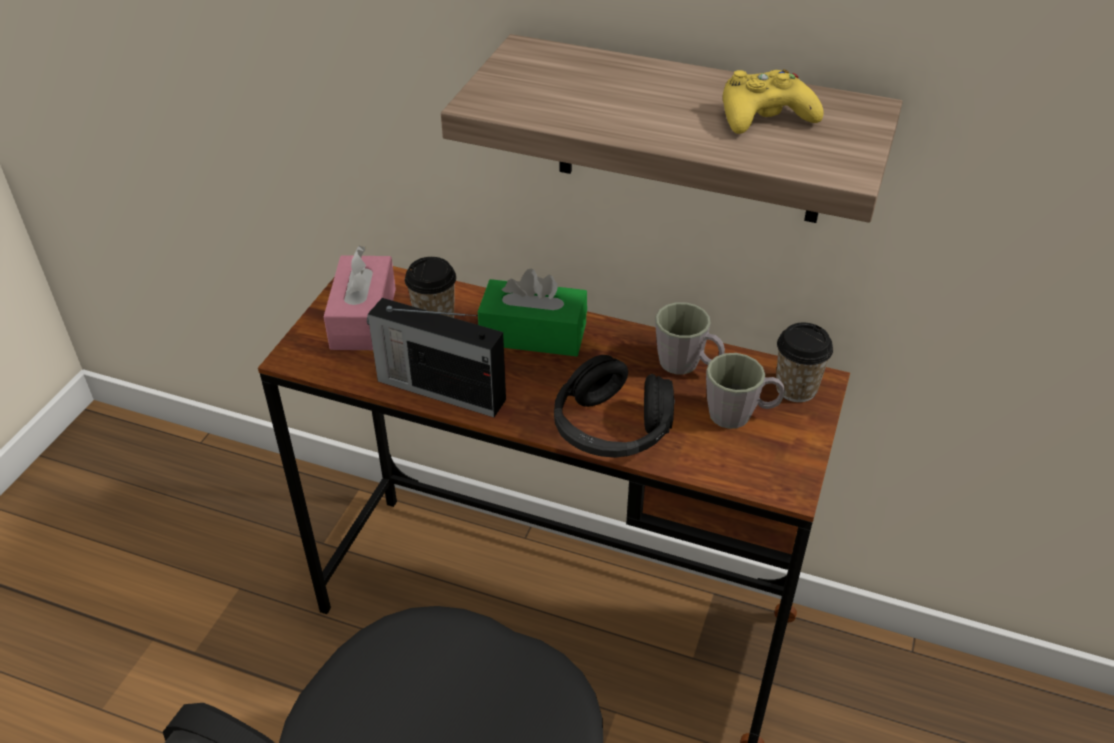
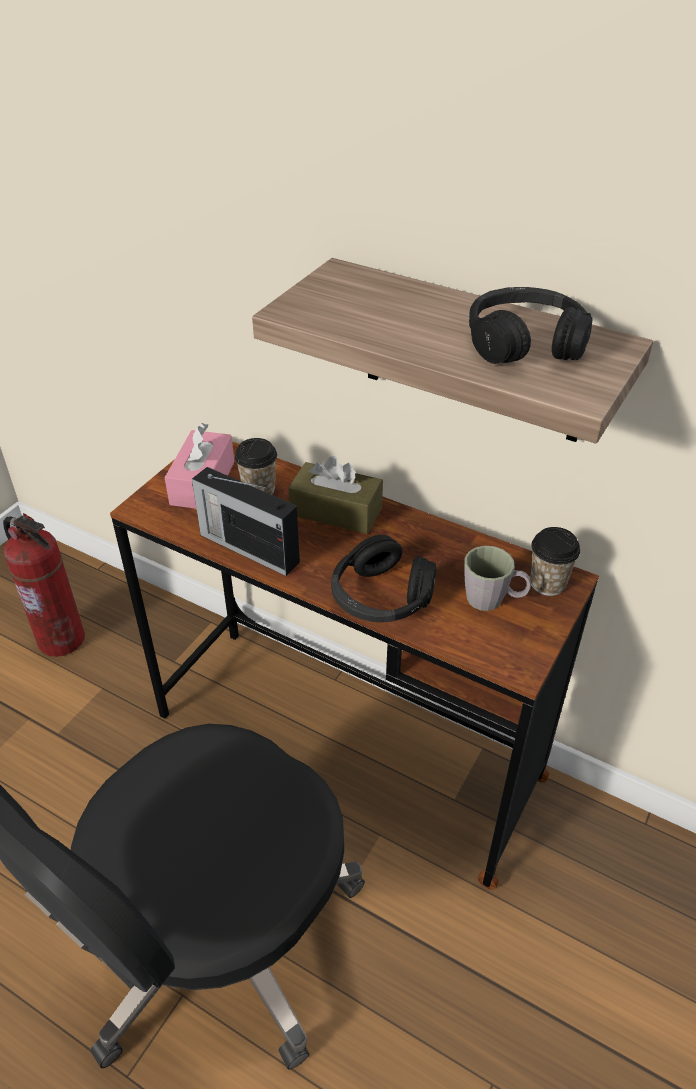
camera: 10 degrees right, 0 degrees up
green tissue box [478,268,587,356] -> brown tissue box [288,456,383,534]
grey mug [655,302,725,374] -> none
yellow game controller [723,69,824,134] -> black headphones [469,287,592,364]
none -> fire extinguisher [3,513,85,657]

